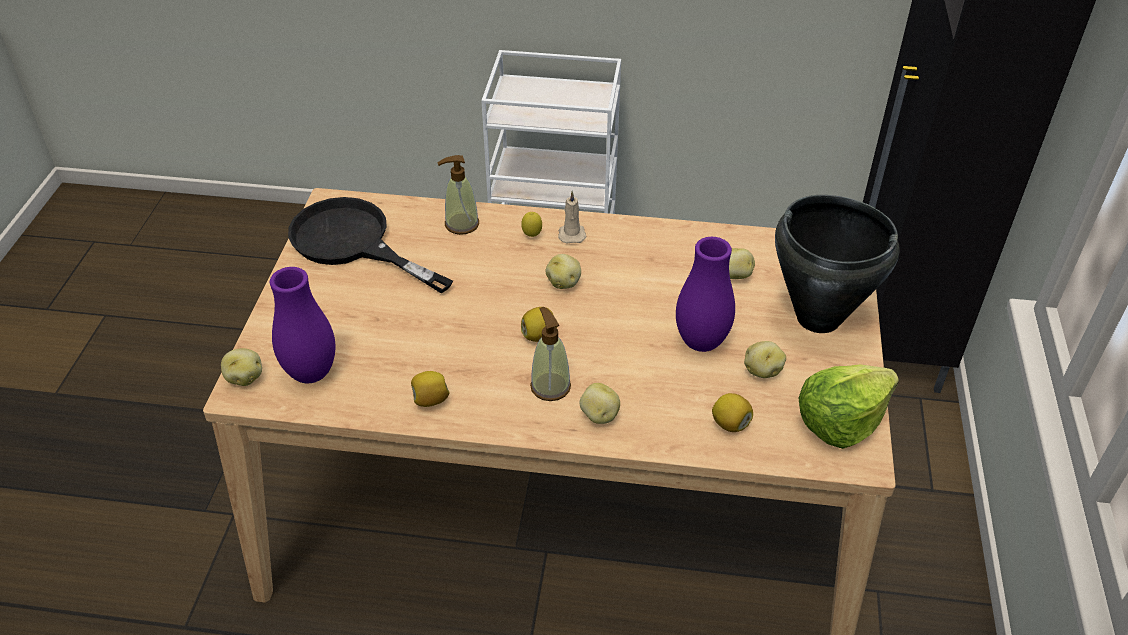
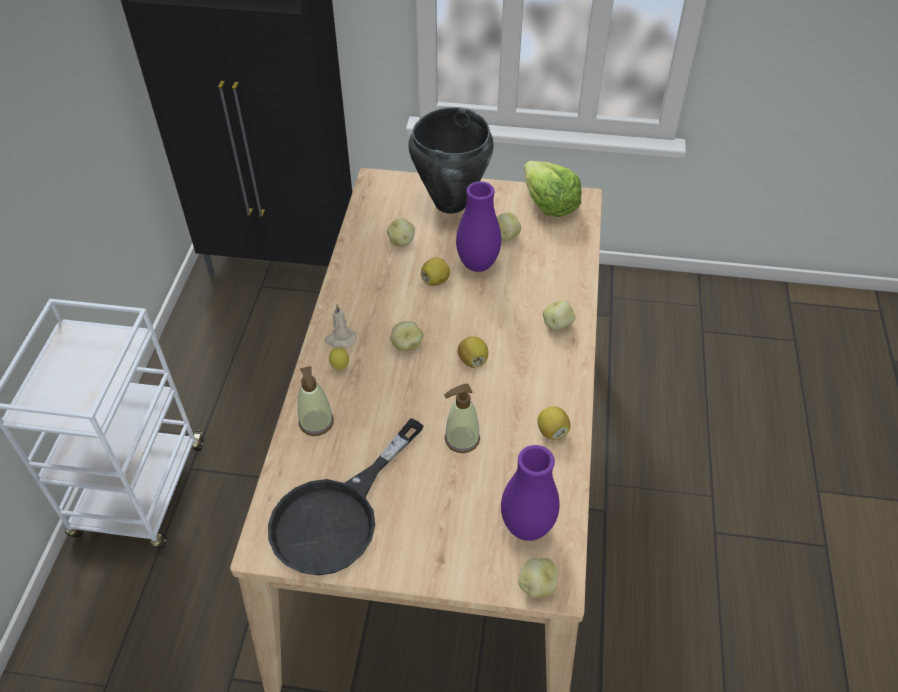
camera: 90 degrees left, 5 degrees up
soap dispenser [530,307,571,401] -> soap dispenser moved to [444,383,480,453]
lemon [712,393,753,432] -> lemon moved to [421,258,450,286]

